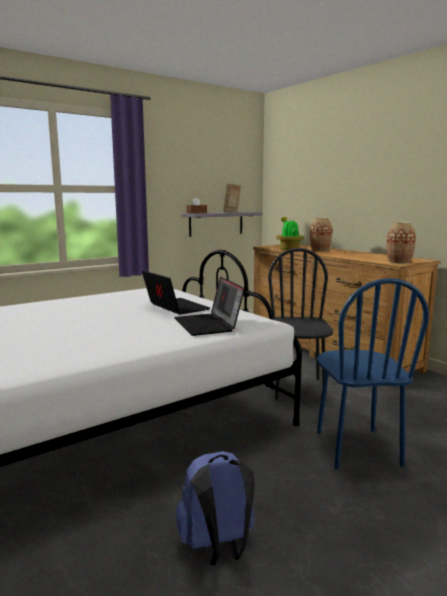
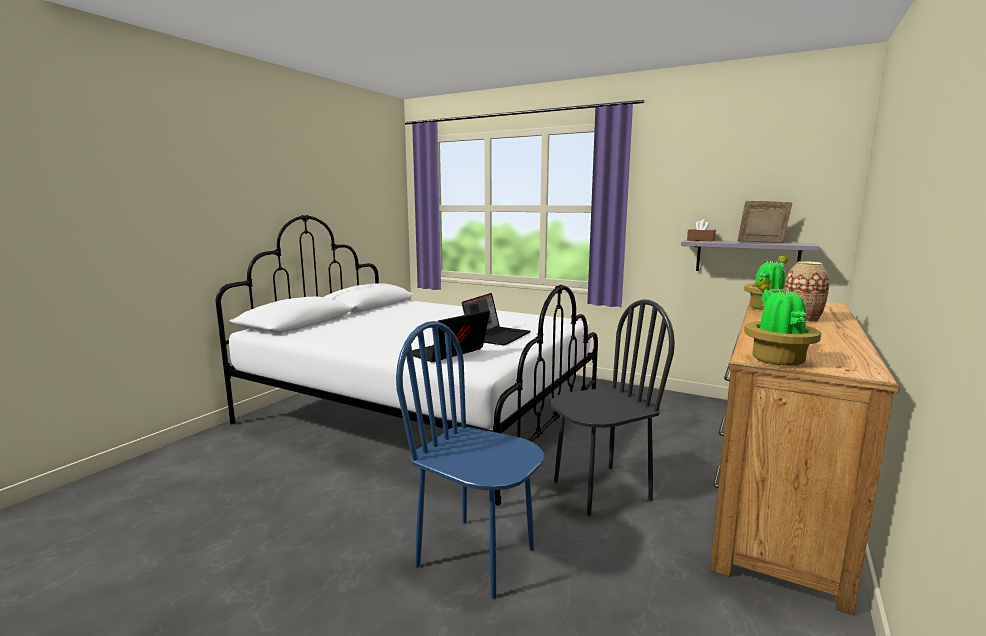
camera: 65 degrees right, 0 degrees up
blue backpack [176,451,255,566] -> none
blue chair [317,278,429,469] -> blue chair turned 60 degrees clockwise [396,321,544,599]
vase [387,222,416,264] -> potted plant [744,279,821,366]

